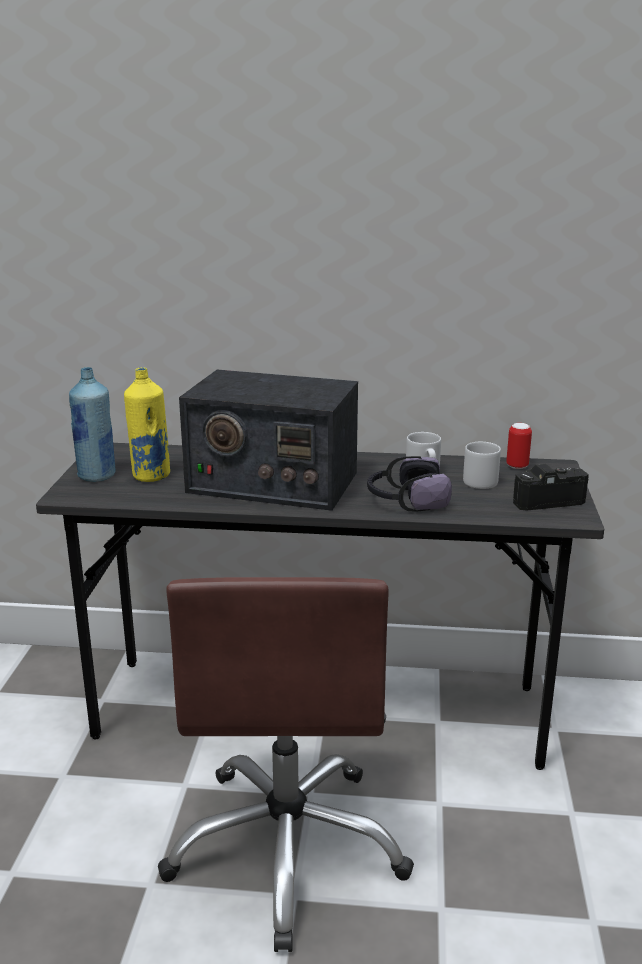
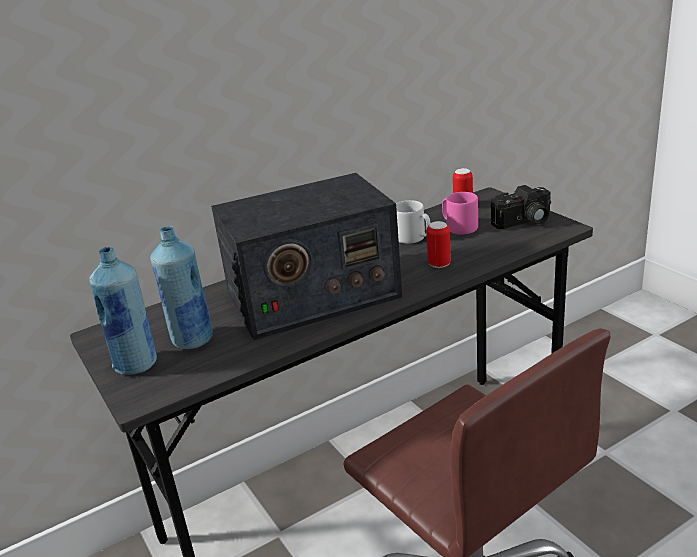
camera: 35 degrees left, 5 degrees up
yellow bottle [124,368,170,482] -> blue bottle [150,226,213,350]
headphones [367,456,452,512] -> can [427,221,451,268]
grey mug [463,442,501,489] -> pink mug [442,192,478,234]
camera [513,464,589,510] -> camera turned 150 degrees counterclockwise [491,185,551,229]

